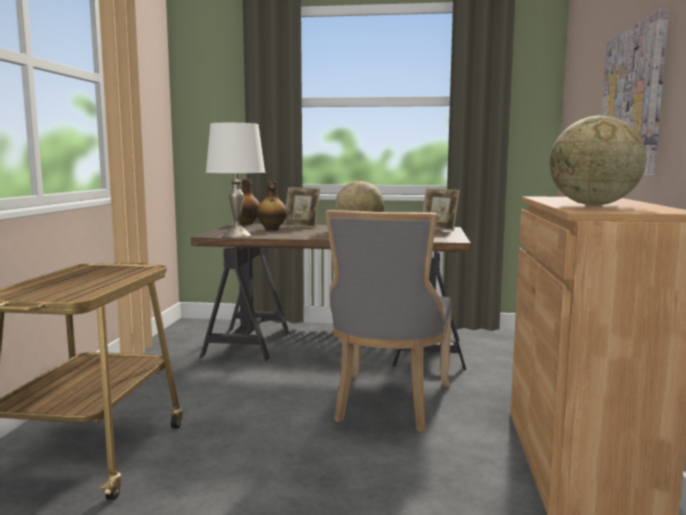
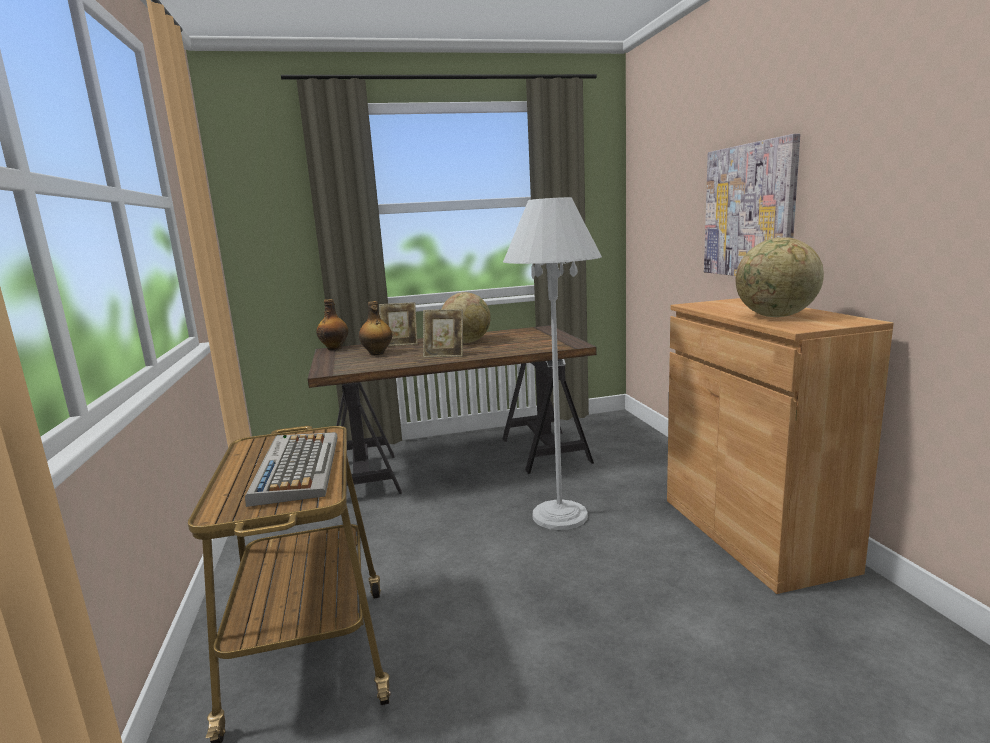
camera: 20 degrees left, 5 degrees up
white table lamp [206,123,265,237] -> none
grey chair [325,210,452,432] -> white floor lamp [503,197,602,530]
picture frame [423,188,460,231] -> picture frame moved to [423,309,463,357]
none -> keyboard [245,432,337,507]

